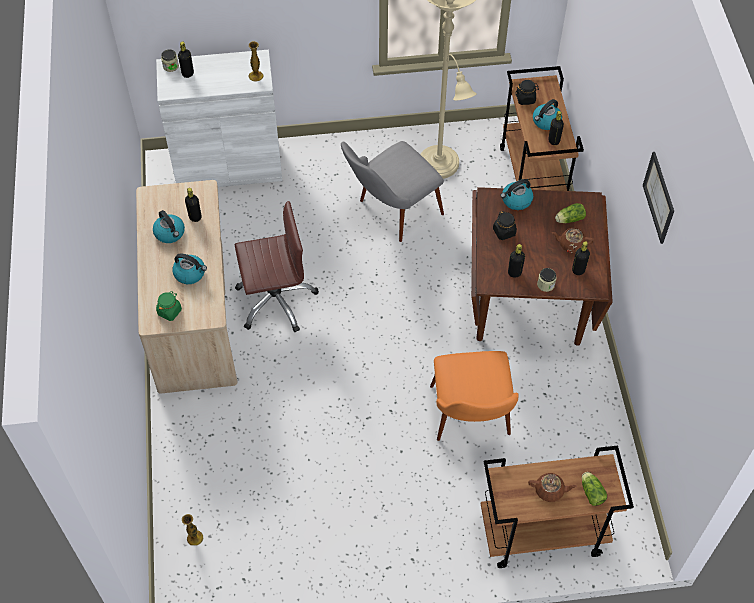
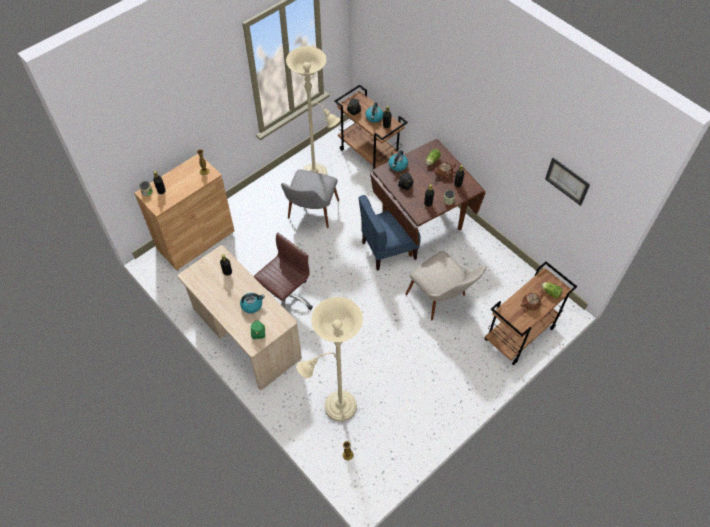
camera: 35 degrees left, 0 degrees up
kettle [153,210,185,243] -> none
white cabinet [156,50,282,187] -> brown cabinet [134,154,235,271]
orange chair [430,351,519,441] -> beige chair [405,251,486,320]
picture [643,152,674,244] -> picture moved to [545,158,590,206]
none -> beige floor lamp [297,297,363,422]
none -> blue chair [359,195,421,271]

